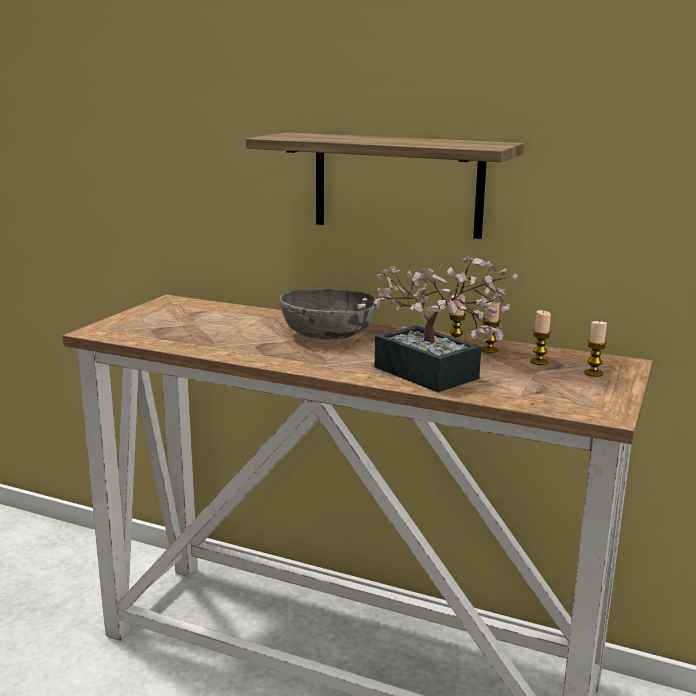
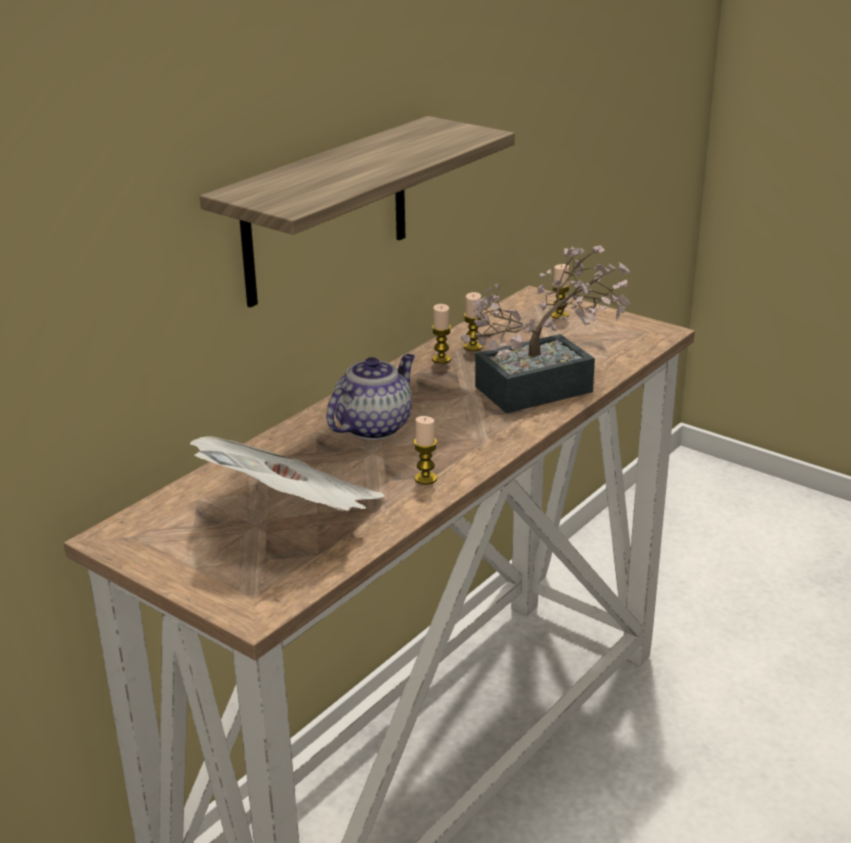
camera: 75 degrees left, 10 degrees up
grey bowl [279,289,376,339] -> teapot [326,354,415,440]
candle [530,310,551,365] -> candle moved to [414,416,437,485]
none -> newspaper [190,436,385,511]

